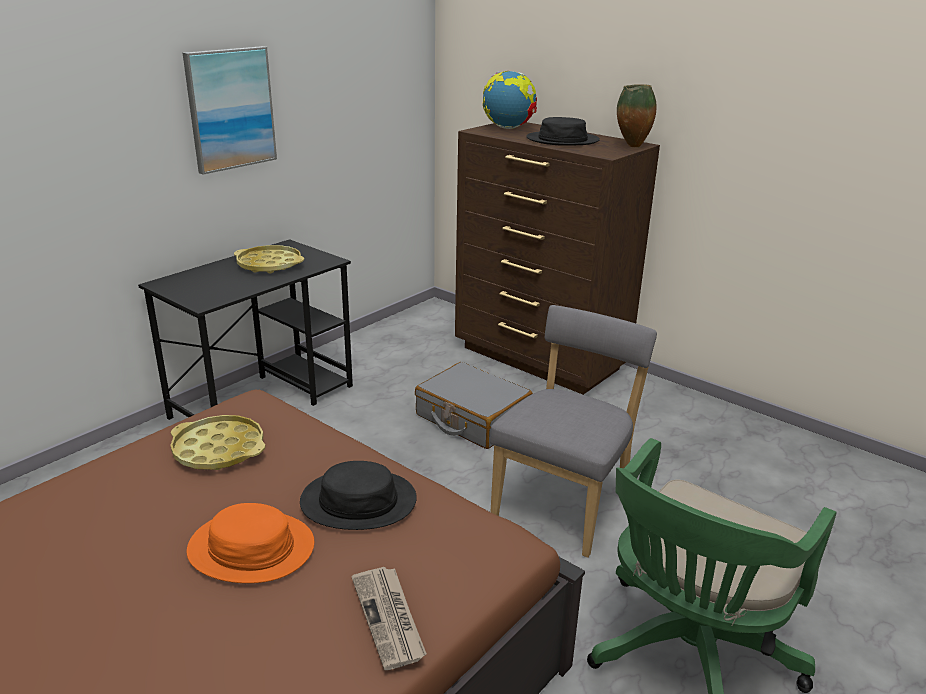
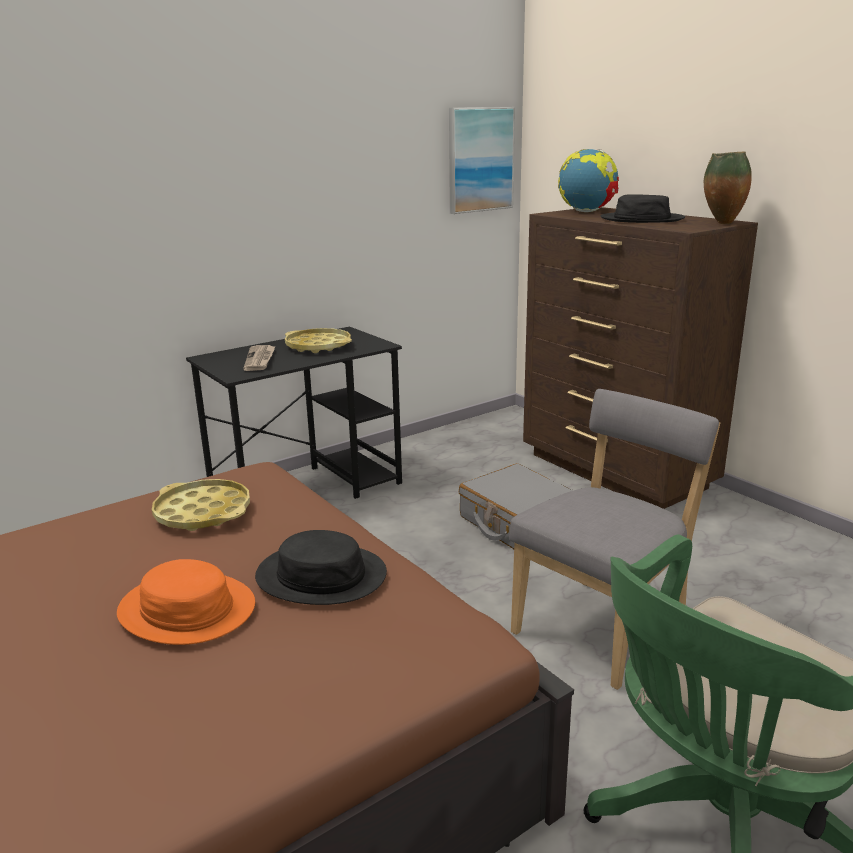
camera: 15 degrees right, 5 degrees down
picture [183,46,277,175] -> picture moved to [449,107,515,214]
newspaper [352,567,427,670] -> newspaper moved to [243,345,276,371]

